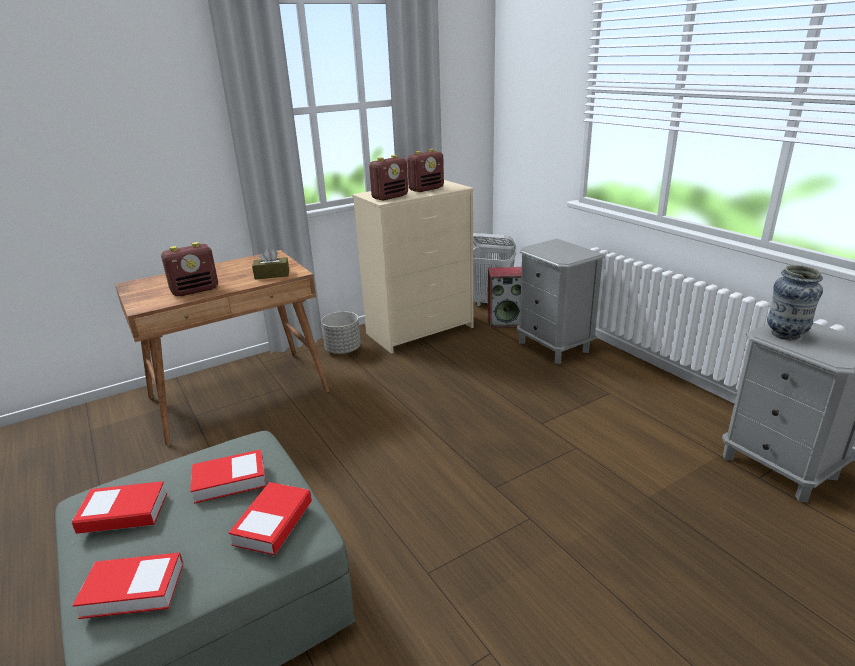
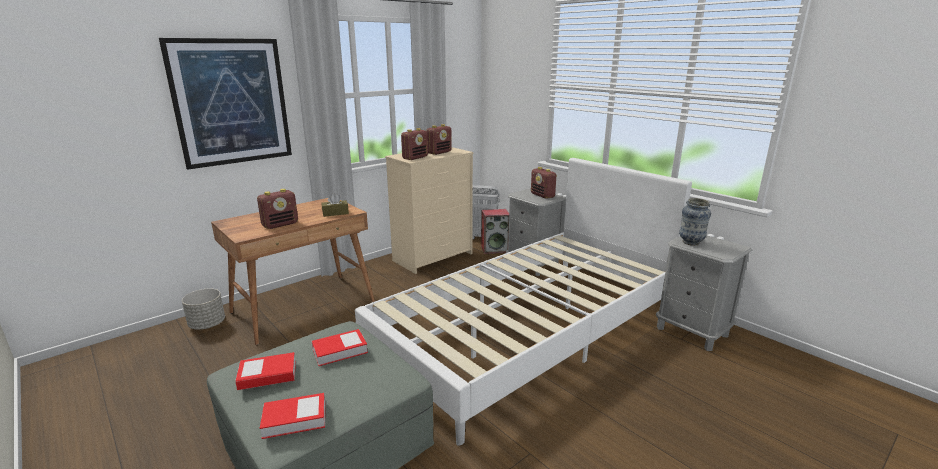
camera: 10 degrees left, 5 degrees down
book [229,482,312,555] -> none
grey planter [321,312,361,354] -> grey planter moved to [182,289,225,329]
none -> picture [159,38,292,170]
none -> white bed [355,158,692,446]
none -> radio [531,167,557,199]

